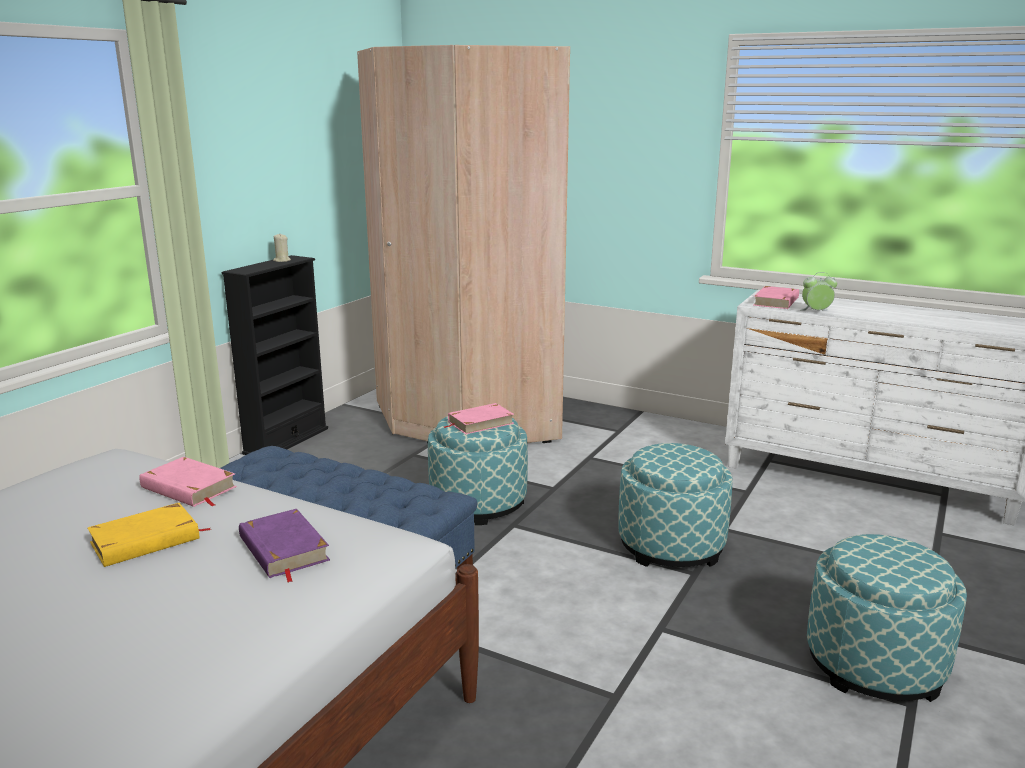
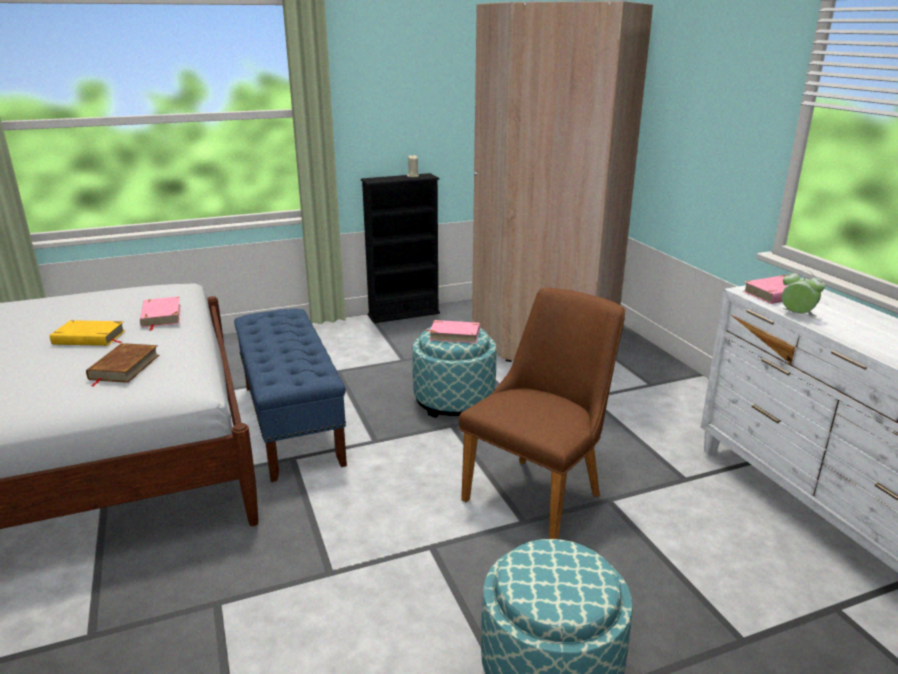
camera: 40 degrees right, 5 degrees up
purple book [239,509,330,582] -> brown book [86,343,159,387]
ottoman [619,443,733,567] -> brown chair [459,287,625,539]

